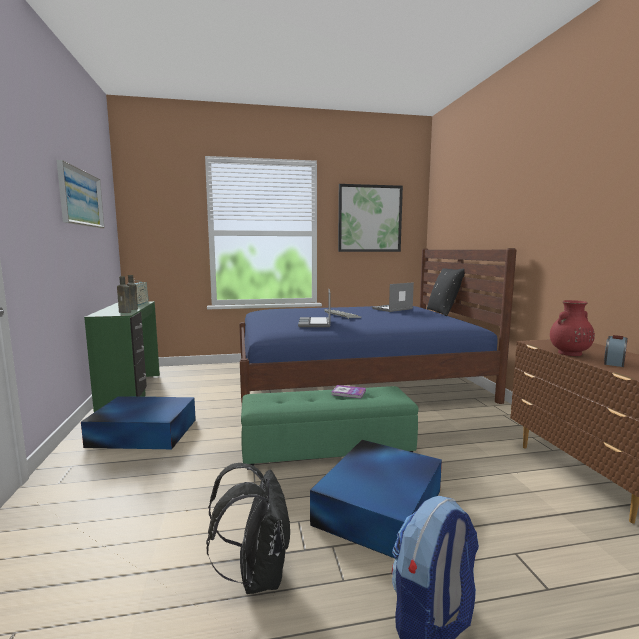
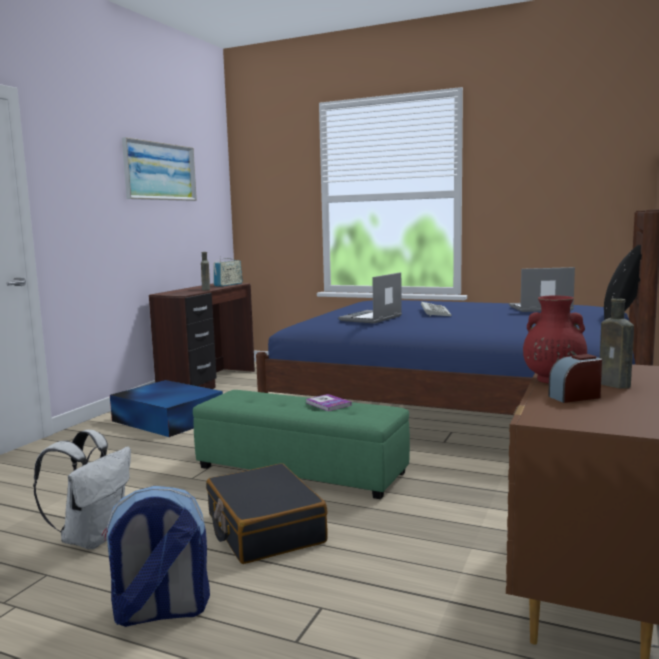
camera: 35 degrees right, 0 degrees up
green desk [84,301,160,412] -> brown desk [149,283,255,389]
brown bottle [117,276,131,313] -> brown bottle moved to [600,298,634,389]
black backpack [206,463,290,594] -> white backpack [33,430,131,549]
blue storage box [310,440,442,558] -> black suitcase [206,463,328,564]
picture [338,184,403,252] -> none

